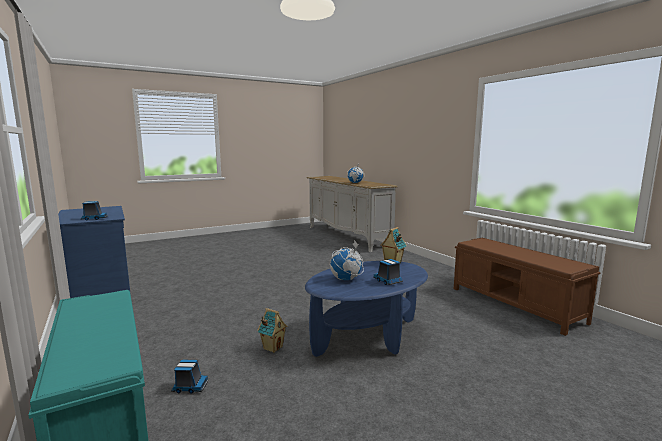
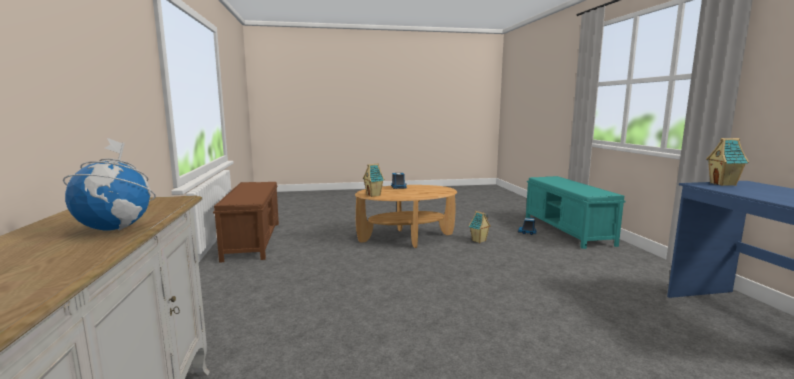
camera: 160 degrees left, 0 degrees up
toy truck [81,201,108,221] -> toy house [706,138,749,186]
blue coffee table [305,261,428,357] -> brown coffee table [355,185,457,248]
globe [330,240,364,280] -> none

